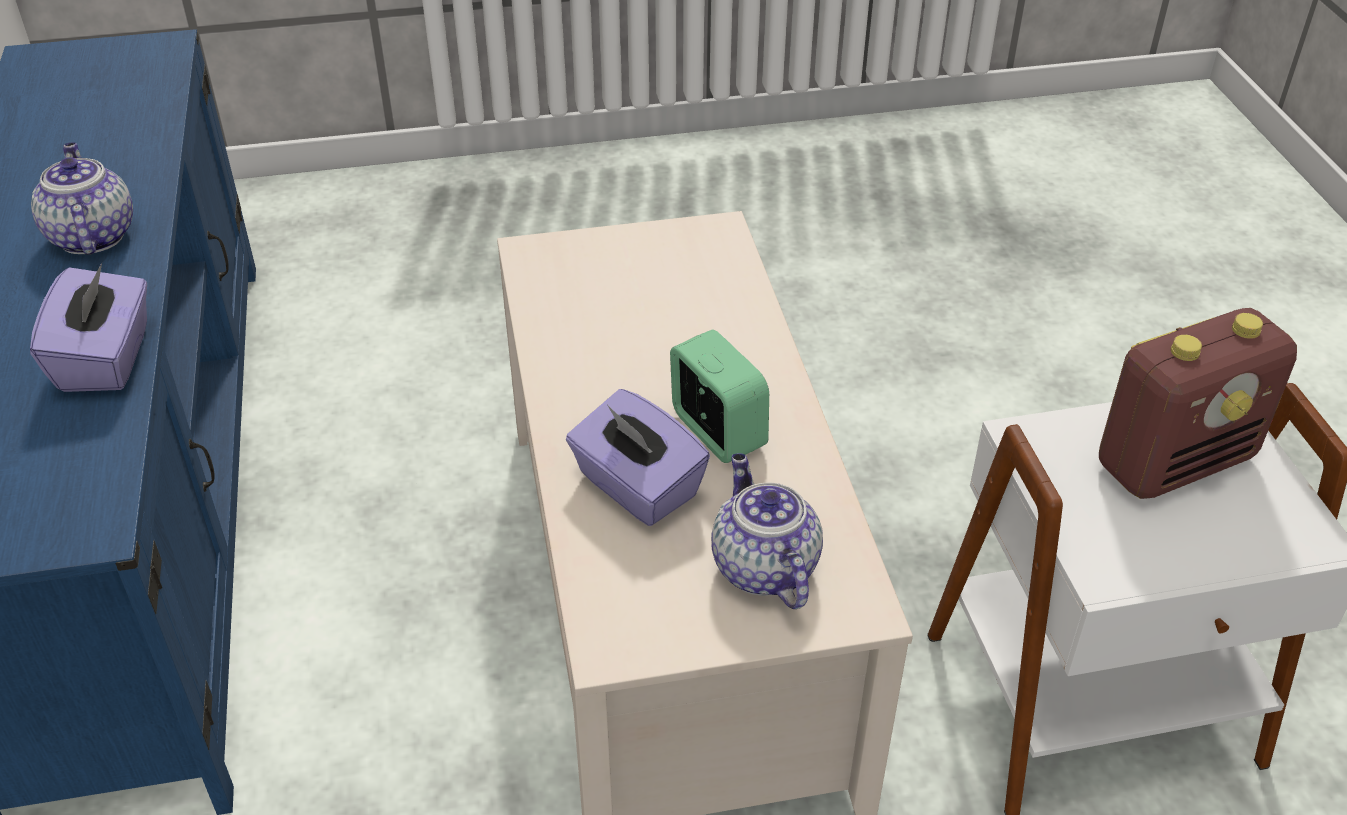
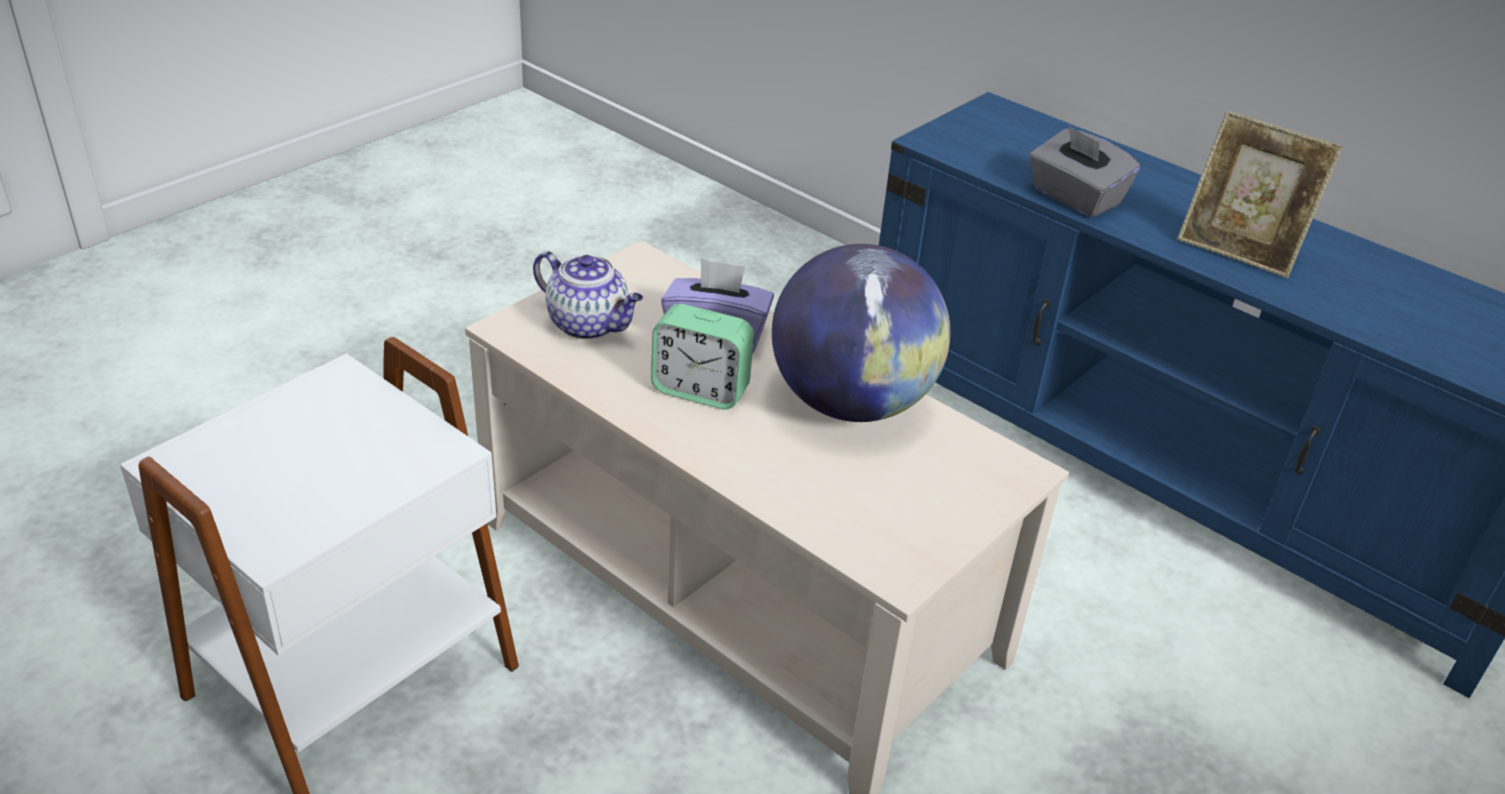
camera: 140 degrees right, 5 degrees down
purple tissue box [30,263,147,392] -> grey tissue box [1029,126,1140,218]
teapot [31,142,133,255] -> picture frame [1177,110,1343,278]
radio [1099,308,1297,499] -> none
none -> globe [772,244,950,422]

